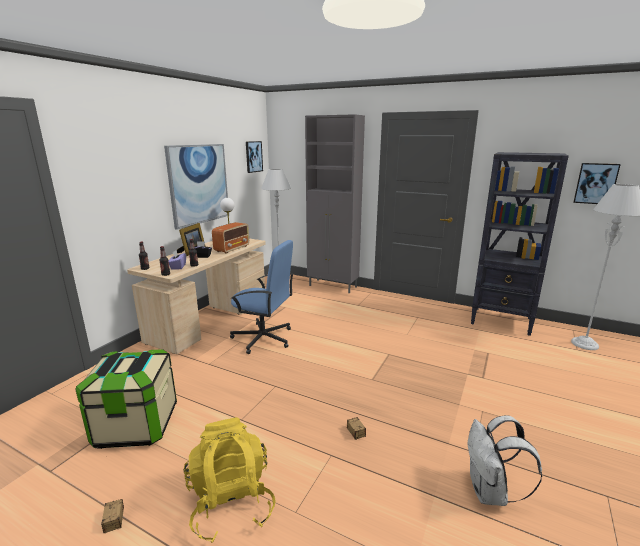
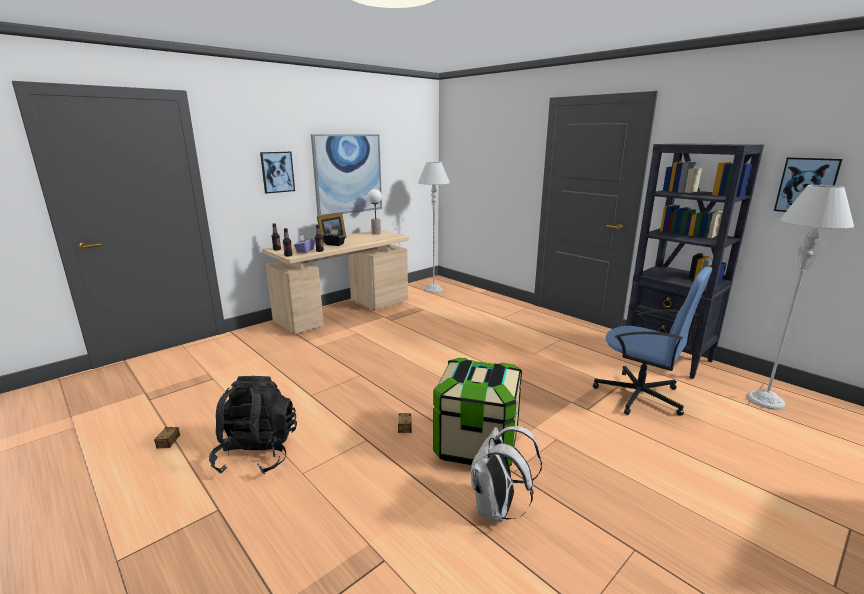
camera: 20 degrees right, 0 degrees up
storage box [75,349,177,449] -> storage box moved to [433,358,522,466]
yellow backpack [184,417,276,543] -> black backpack [209,376,297,474]
radio [212,222,249,254] -> none
blue office chair [230,240,294,354] -> blue office chair moved to [593,267,712,416]
picture [246,141,263,173] -> picture moved to [260,152,295,194]
grey cabinet [305,114,365,293] -> none

